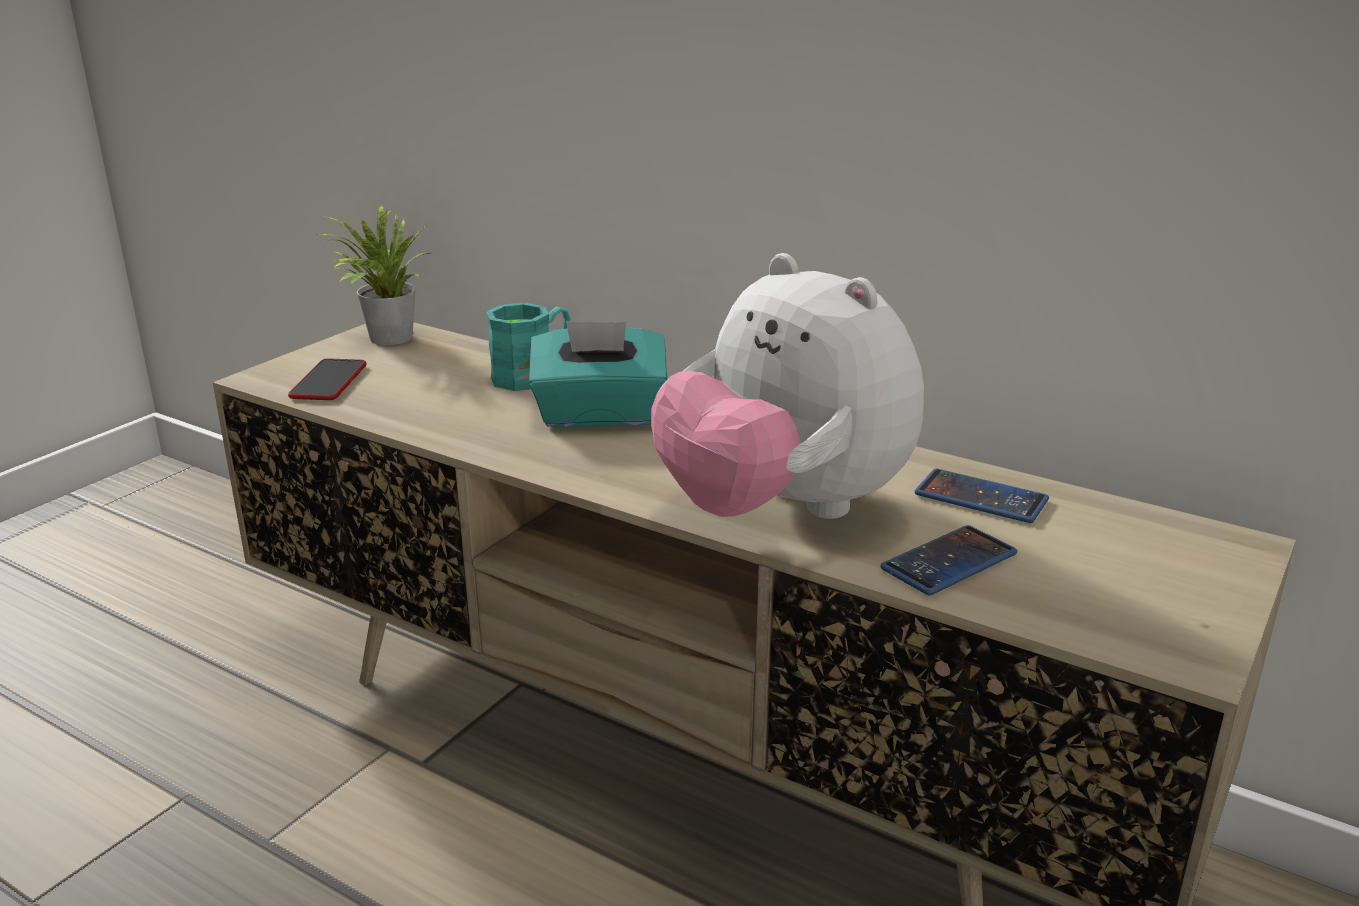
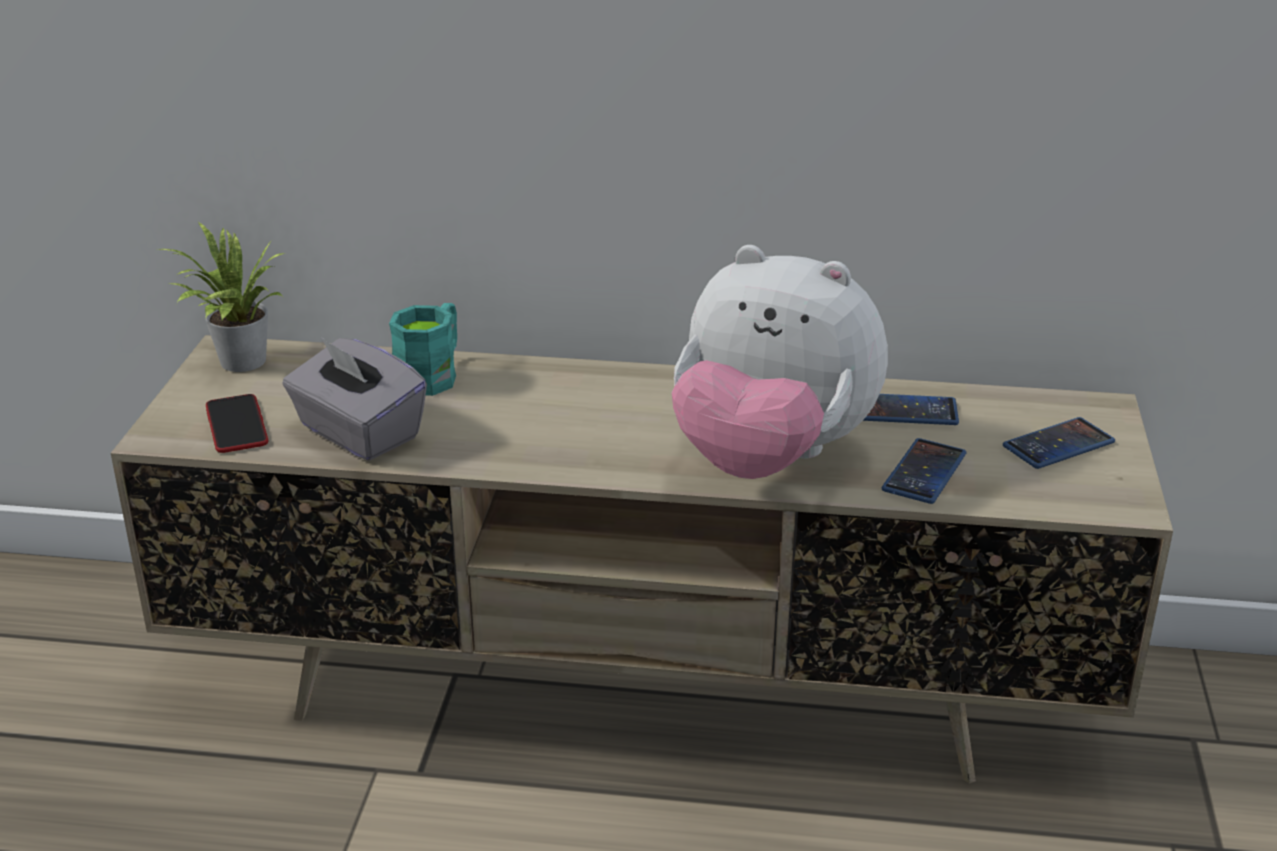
camera: 25 degrees left, 5 degrees up
turquoise tissue box [529,321,667,427] -> none
none -> grey tissue box [283,337,427,461]
none -> phone [1003,417,1115,469]

